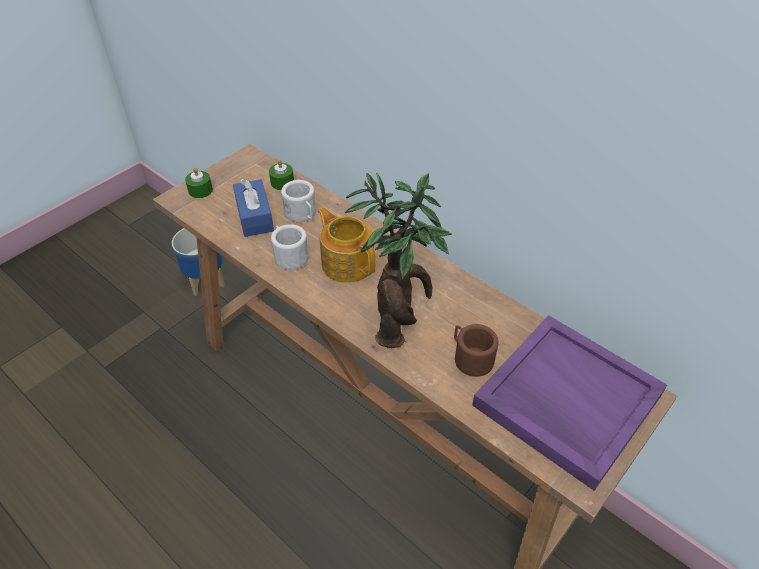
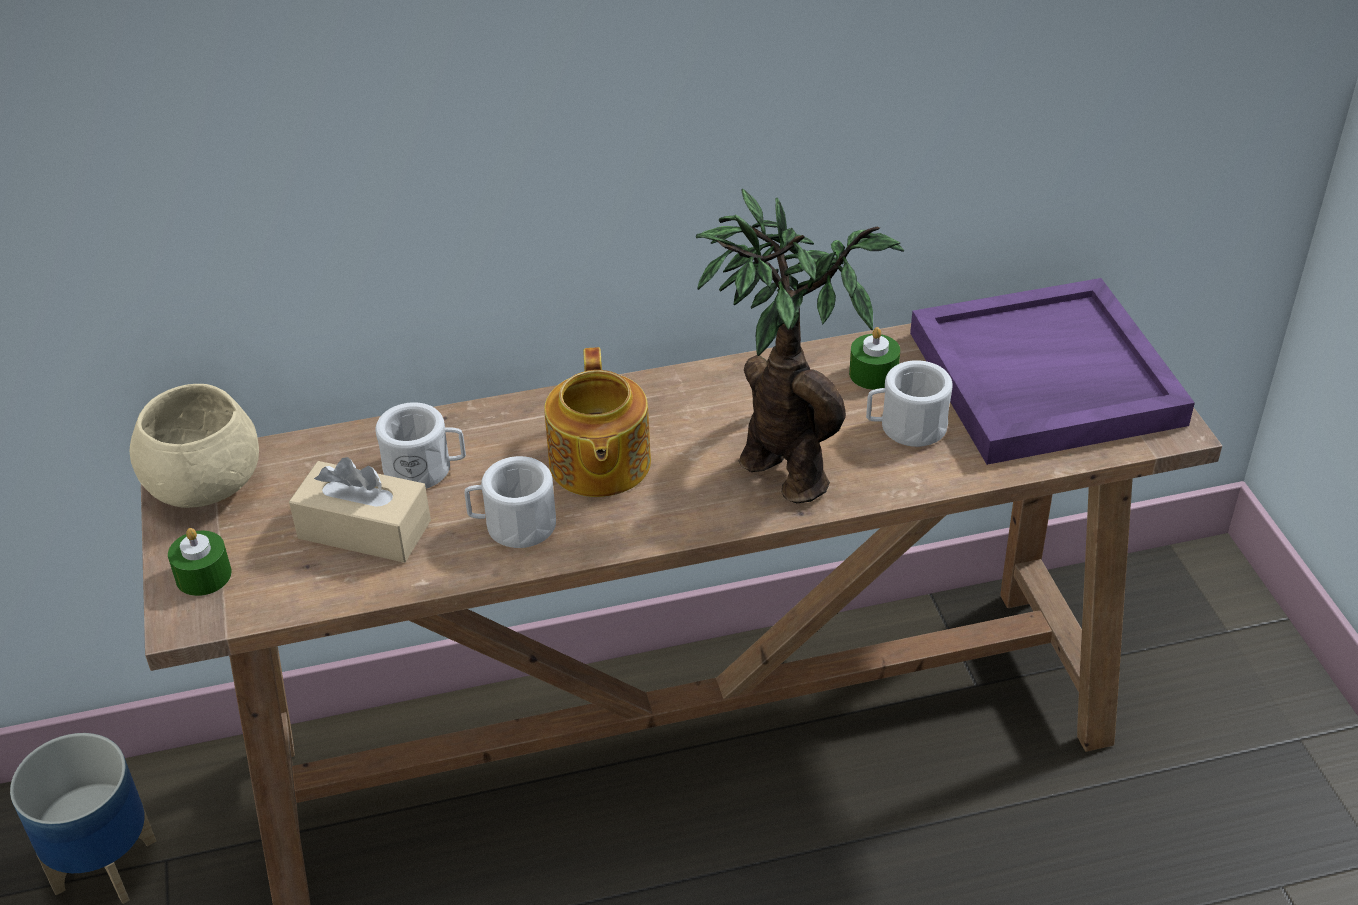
camera: 55 degrees left, 5 degrees down
blue tissue box [233,179,274,237] -> beige tissue box [289,457,431,563]
green candle [269,160,294,190] -> green candle moved to [849,327,900,390]
teapot [318,207,376,283] -> teapot turned 90 degrees counterclockwise [544,347,651,497]
brown mug [454,324,499,377] -> white mug [866,360,953,447]
none -> beige bowl [130,384,259,508]

